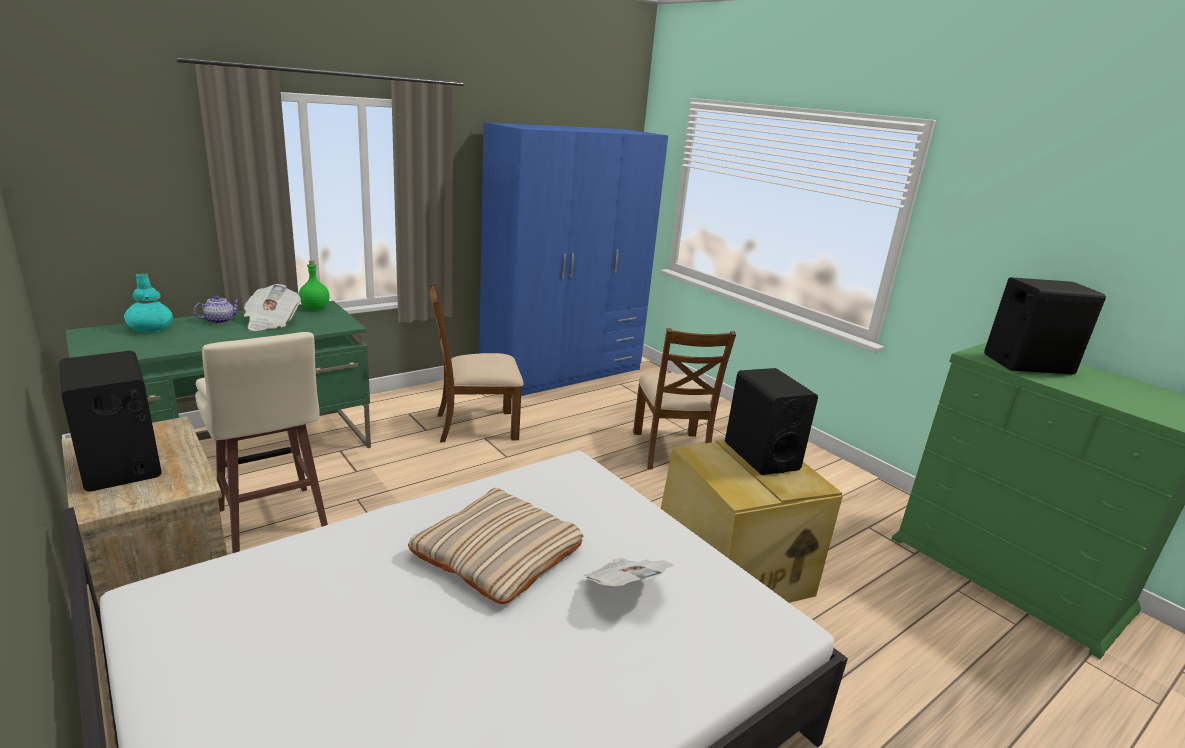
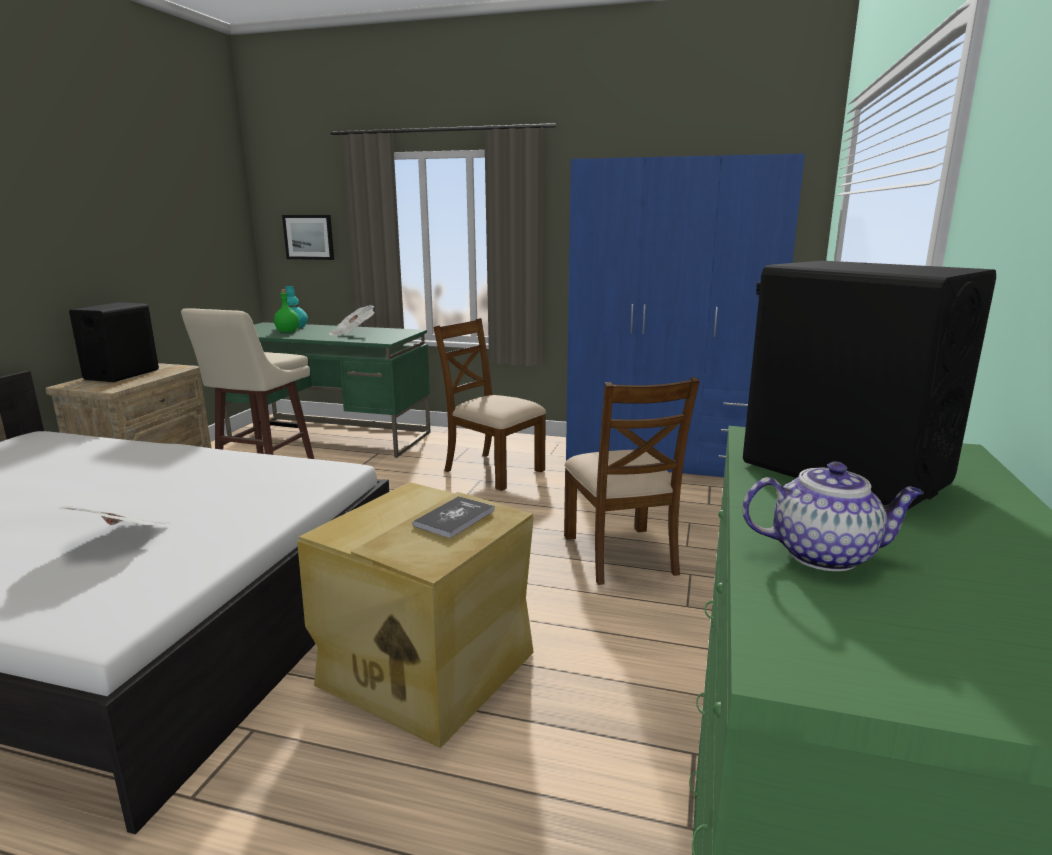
camera: 55 degrees right, 5 degrees down
teapot [194,295,241,324] -> teapot moved to [742,462,924,571]
green bottle [299,260,330,310] -> green bottle moved to [274,290,299,333]
beige pillow [408,488,583,604] -> none
brown chair [633,328,736,470] -> brown chair turned 60 degrees counterclockwise [564,377,700,585]
black speaker [725,368,818,475] -> book [413,496,494,538]
none -> picture [282,215,334,260]

